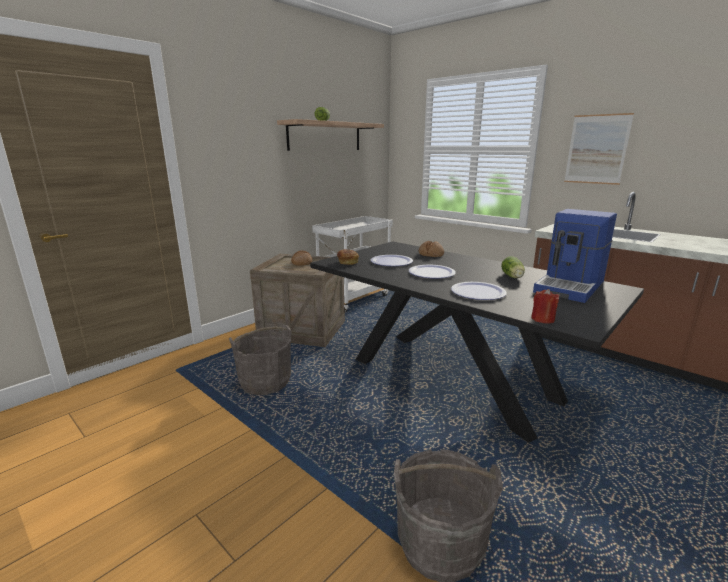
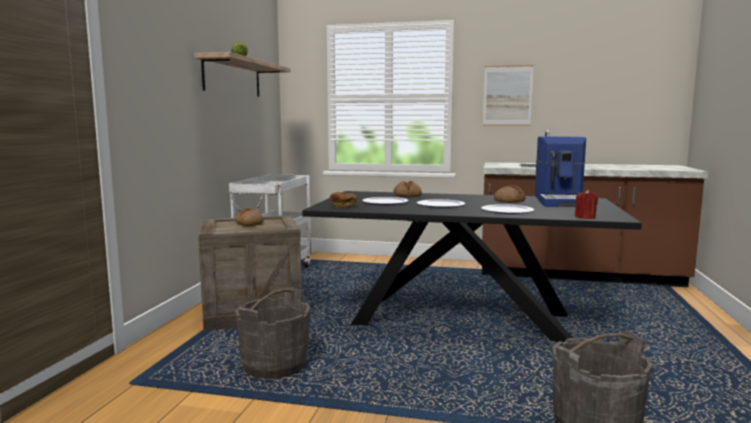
camera: 30 degrees left, 10 degrees down
lettuce [501,256,525,278] -> bread [494,185,526,203]

